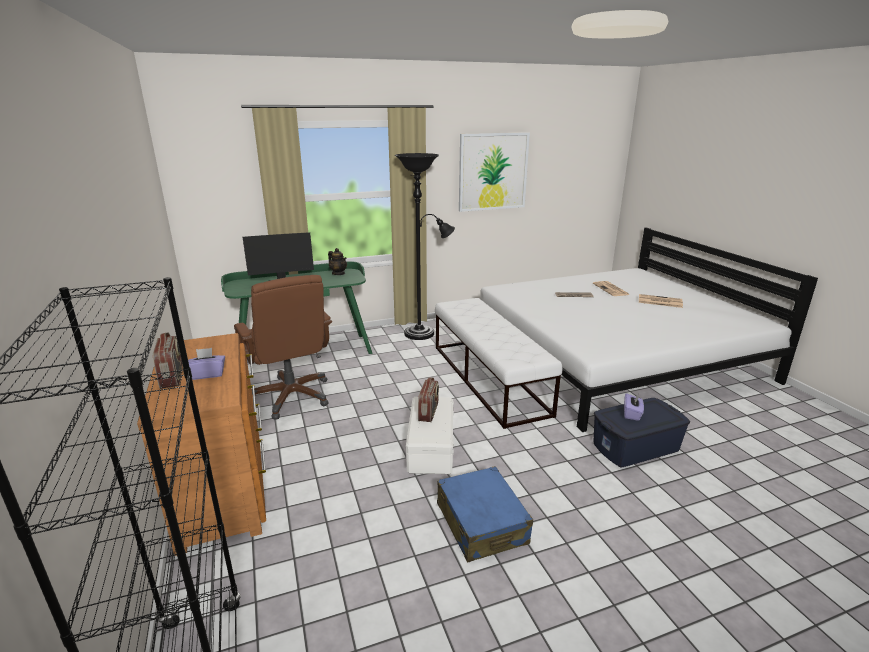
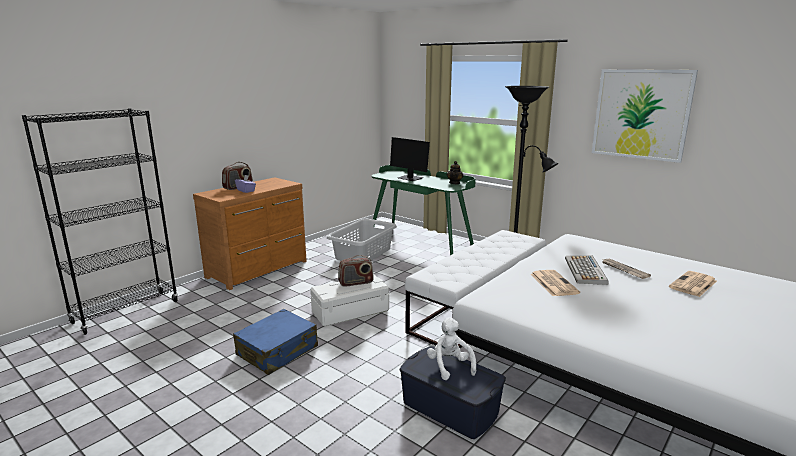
camera: 60 degrees right, 5 degrees down
brown office chair [234,275,332,419] -> grey laundry basket [327,219,397,261]
purple tissue box [624,393,644,421] -> white plush toy [427,317,476,380]
newspaper [639,294,683,308] -> newspaper moved to [530,270,580,296]
none -> keyboard [565,255,609,285]

